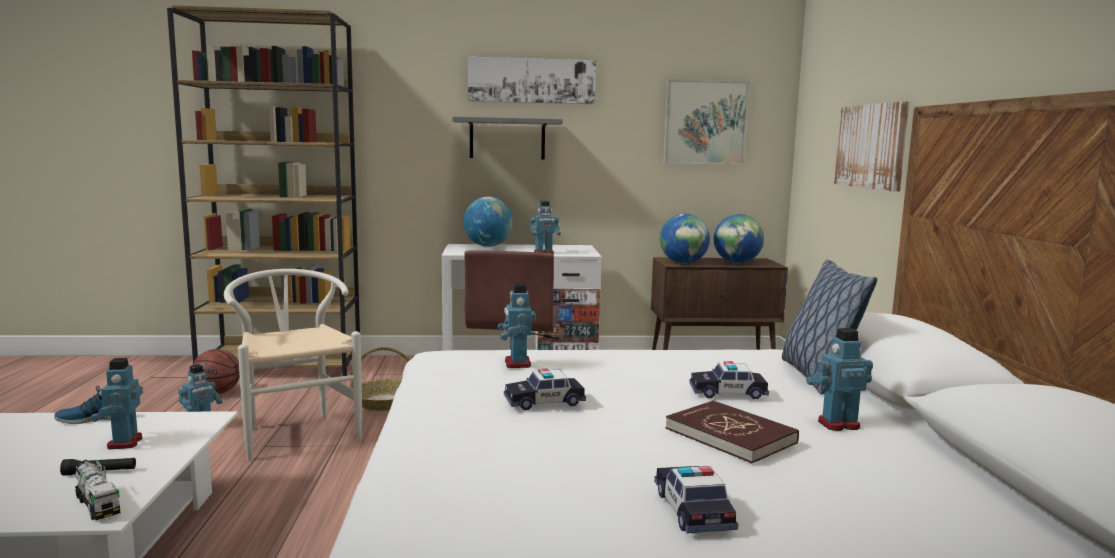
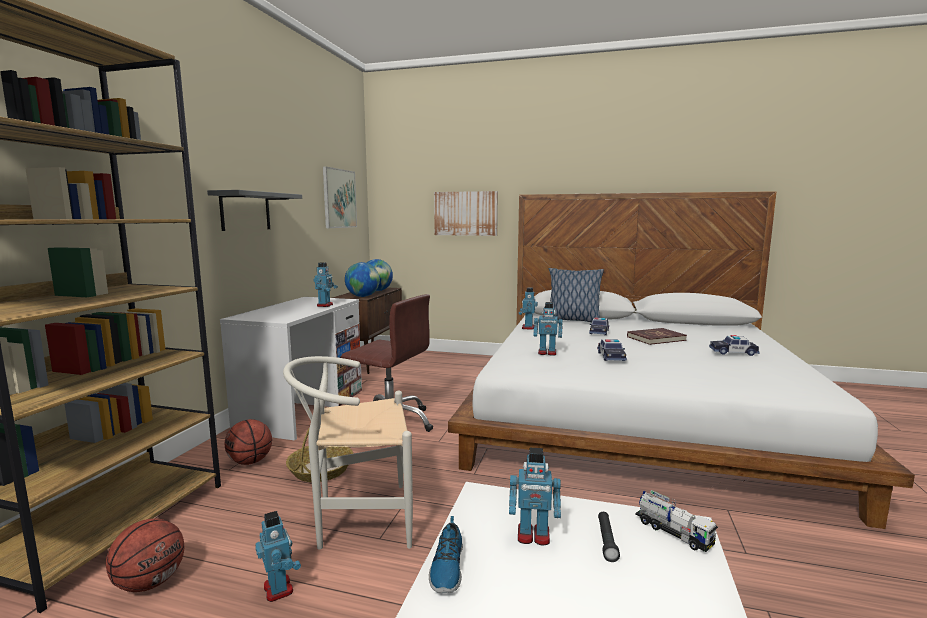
camera: 70 degrees left, 0 degrees up
toy truck [75,460,120,520] -> toy truck turned 75 degrees clockwise [635,490,718,552]
globe [463,197,513,247] -> none
picture [468,57,596,104] -> none
toy robot [806,328,873,431] -> toy robot moved to [519,287,538,330]
none -> basketball [225,419,272,465]

